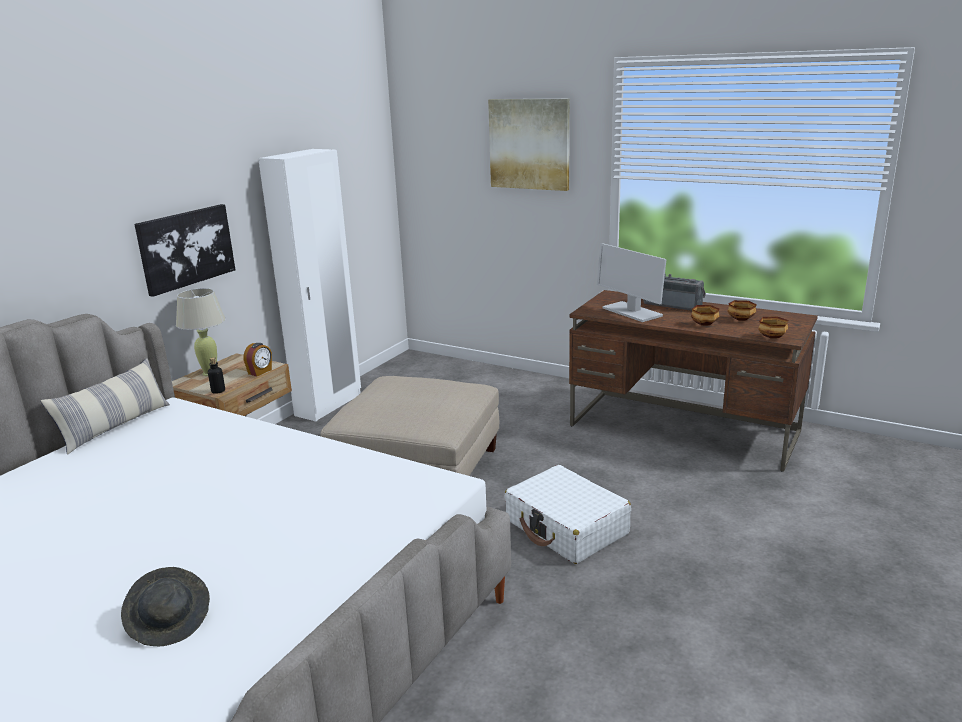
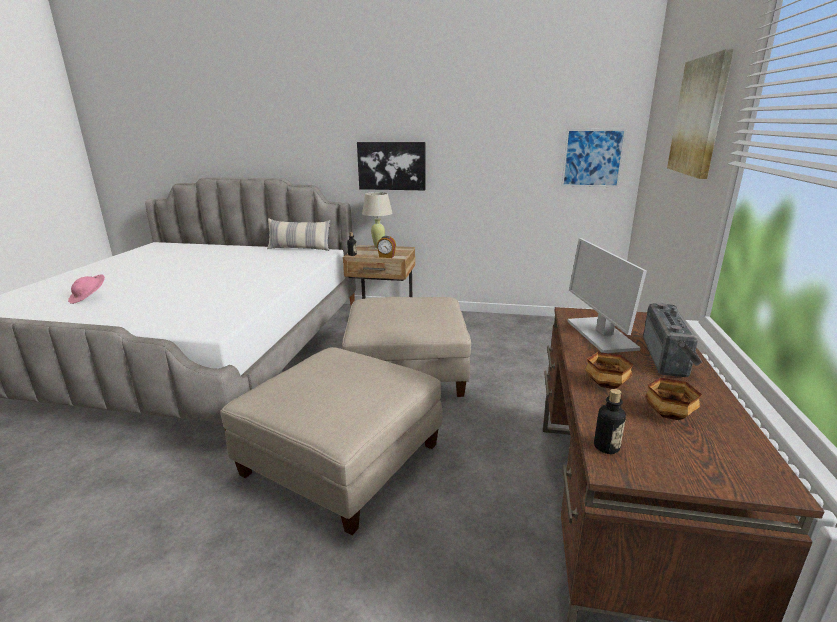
camera: 70 degrees right, 0 degrees up
grey hat [121,567,210,646] -> pink hat [68,274,105,304]
white wardrobe [258,149,361,421] -> none
white suitcase [505,465,631,564] -> beige ottoman [220,347,443,535]
monitor [597,243,666,322] -> monitor turned 45 degrees counterclockwise [568,238,647,353]
bowl [758,316,789,339] -> bottle [594,389,626,454]
none -> picture [562,129,626,187]

